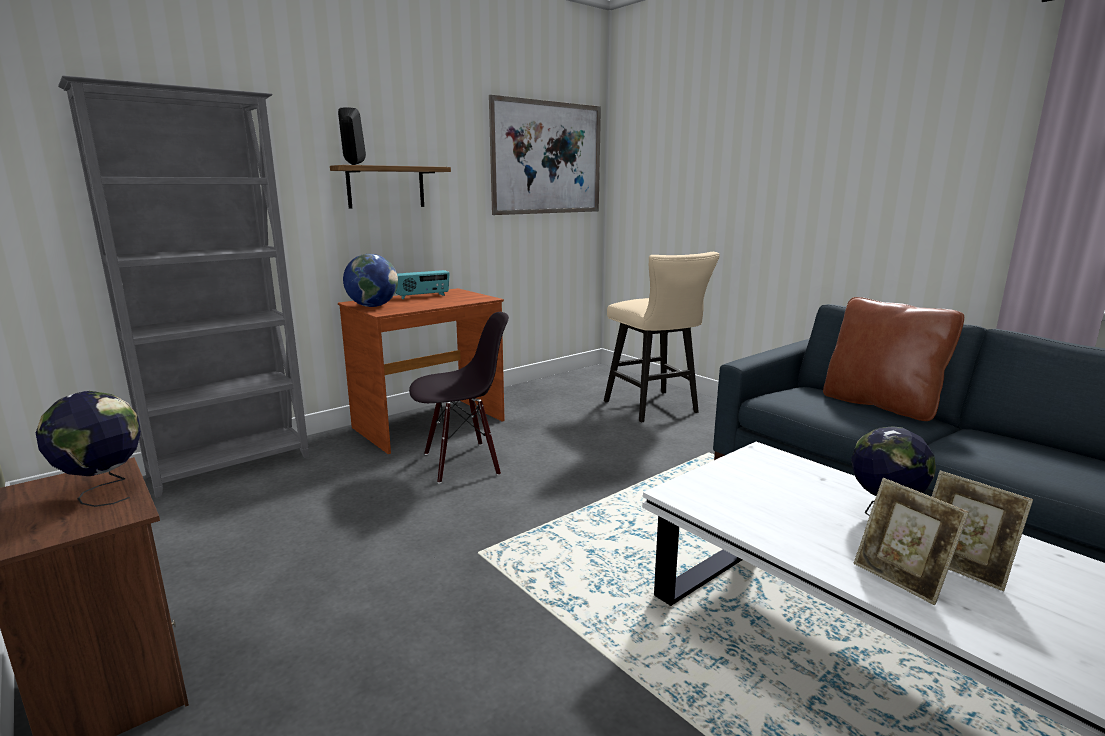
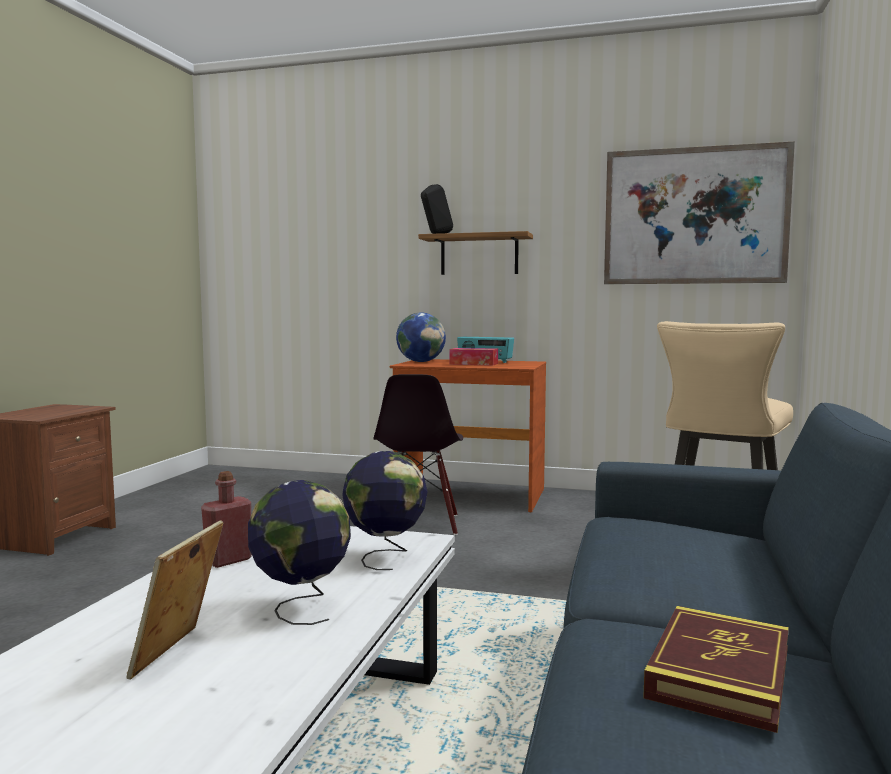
camera: 55 degrees right, 10 degrees down
globe [36,391,141,507] -> globe moved to [342,451,427,570]
grey bookcase [58,76,309,498] -> none
black chair [409,312,509,484] -> black chair turned 60 degrees clockwise [373,374,463,535]
brown pillow [823,297,964,421] -> none
picture frame [853,478,969,605] -> none
none -> red bottle [201,471,252,568]
none -> tissue box [450,348,498,366]
none -> book [643,606,789,733]

